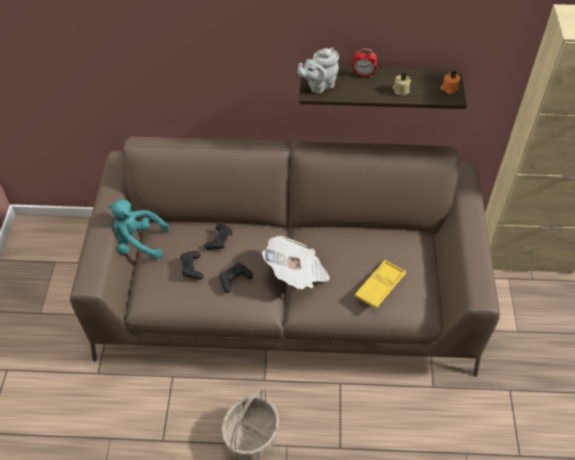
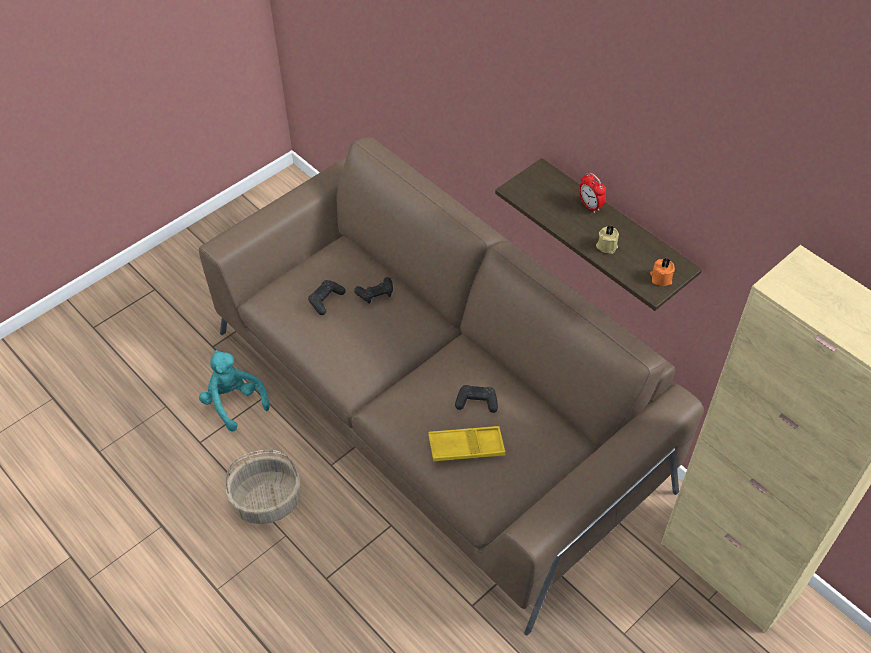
camera: 45 degrees right, 0 degrees up
turquoise plush toy [109,200,169,260] -> turquoise plush toy moved to [199,350,270,432]
black game controller [219,263,253,293] -> black game controller moved to [455,385,498,413]
newspaper [262,236,330,290] -> none
grey teapot [298,47,339,93] -> none

